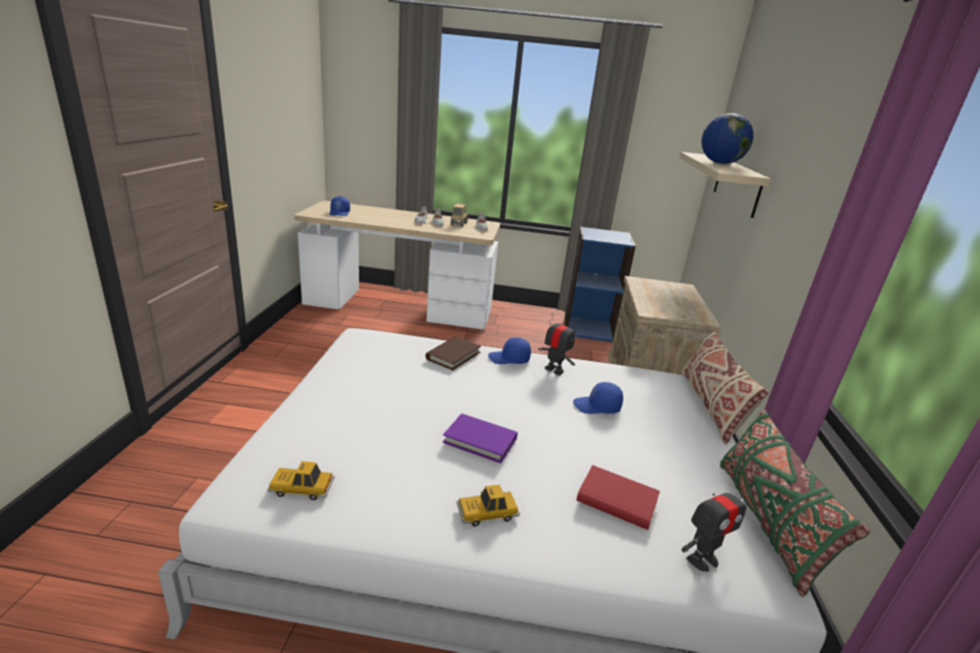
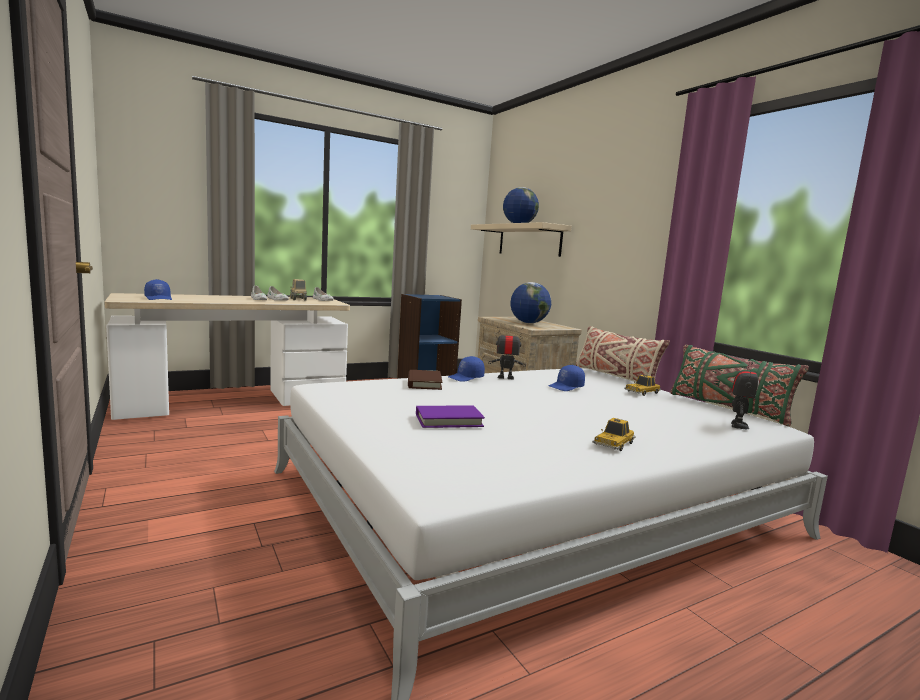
camera: 35 degrees left, 15 degrees down
toy car [267,461,335,500] -> toy car moved to [624,375,661,396]
purple book [443,414,518,463] -> purple book moved to [416,406,485,428]
red book [577,465,660,530] -> none
none -> globe [511,282,551,323]

